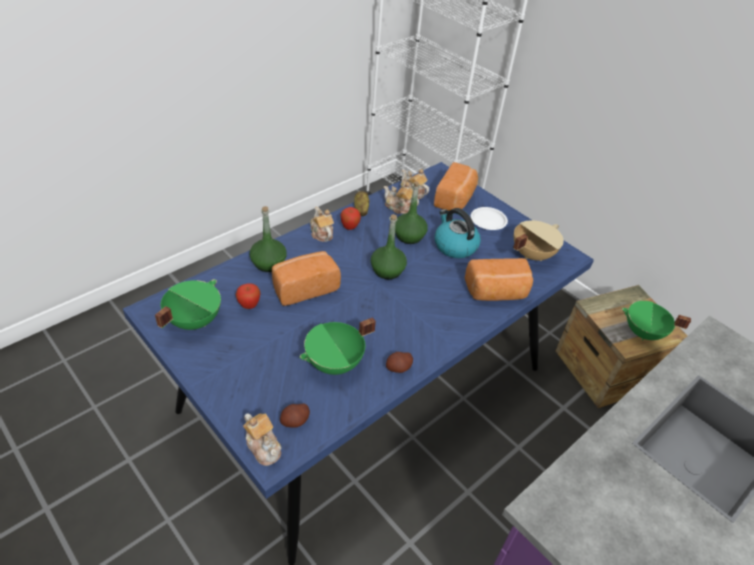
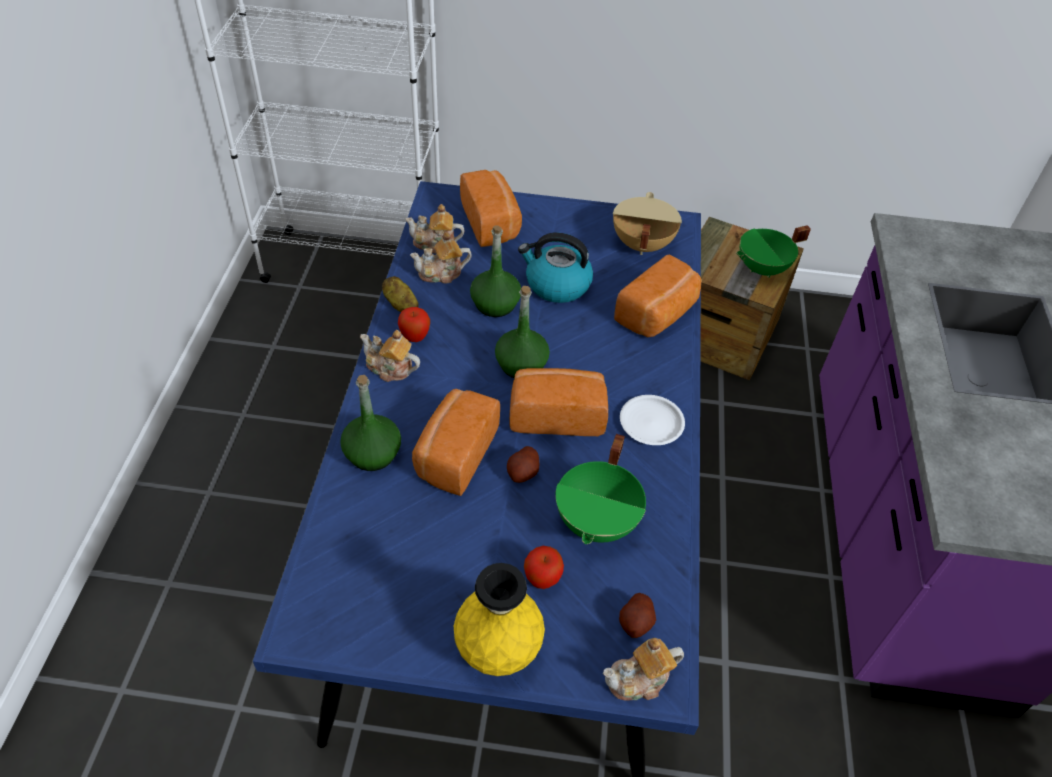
camera: 40 degrees left, 5 degrees up
green cooking pot [155,279,221,330] -> none
apple [235,283,261,309] -> apple moved to [524,546,564,589]
teapot [243,413,282,466] -> teapot turned 150 degrees clockwise [603,638,684,701]
potato [386,352,413,373] -> potato moved to [507,446,539,483]
white plate [471,207,508,230] -> white plate moved to [620,395,685,445]
none -> yellow vase [454,563,545,676]
none -> bread [509,368,608,436]

